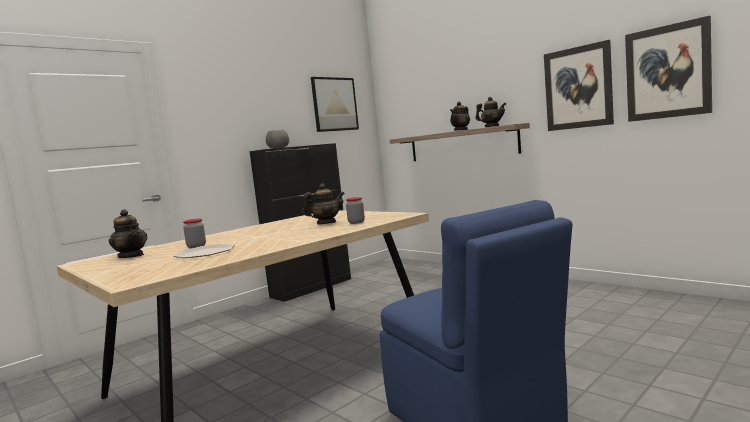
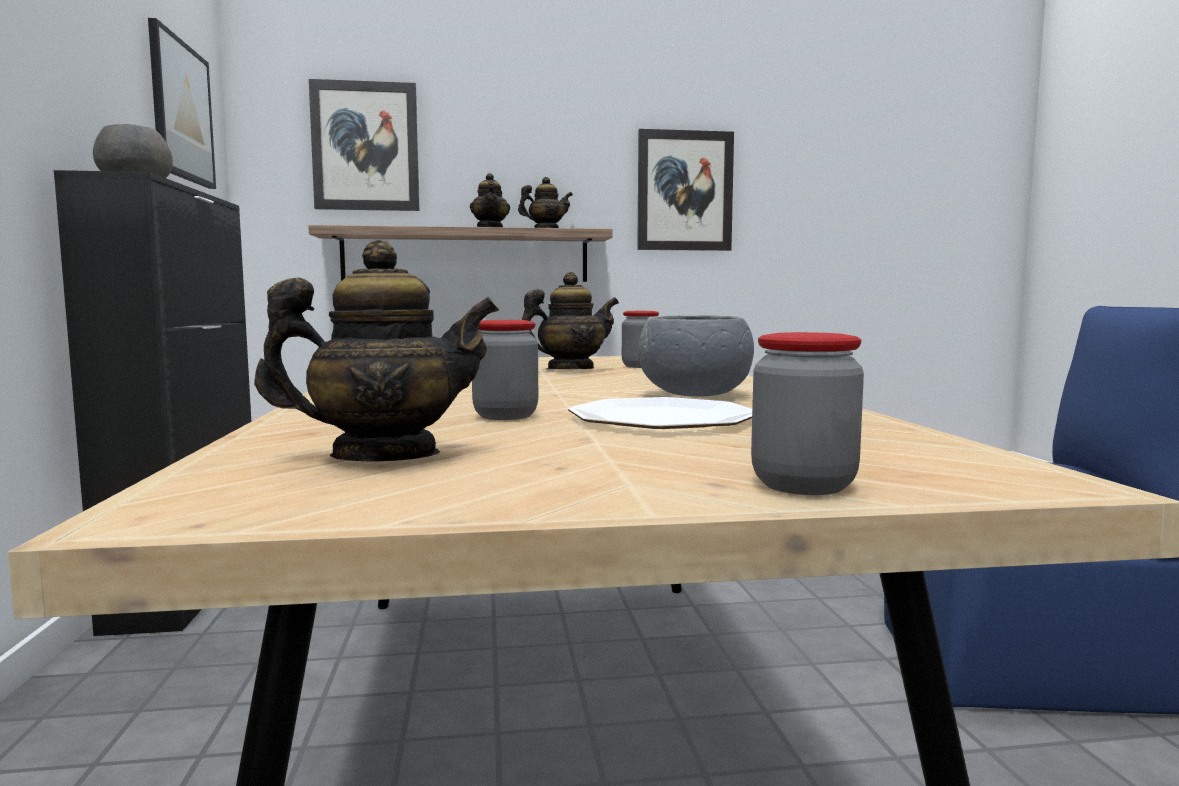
camera: 55 degrees left, 0 degrees up
teapot [302,183,345,224] -> teapot turned 45 degrees clockwise [522,272,619,369]
picture [625,16,712,122] -> picture moved to [309,79,420,211]
none -> grey bowl [638,315,754,397]
none -> jar [751,332,864,495]

